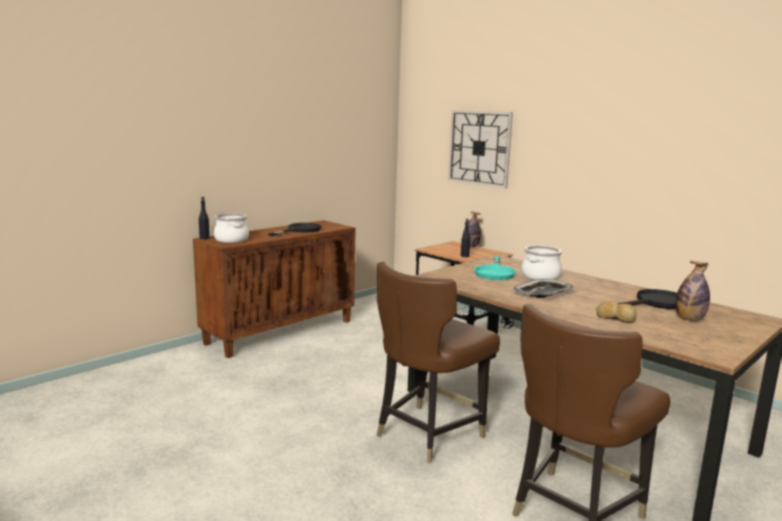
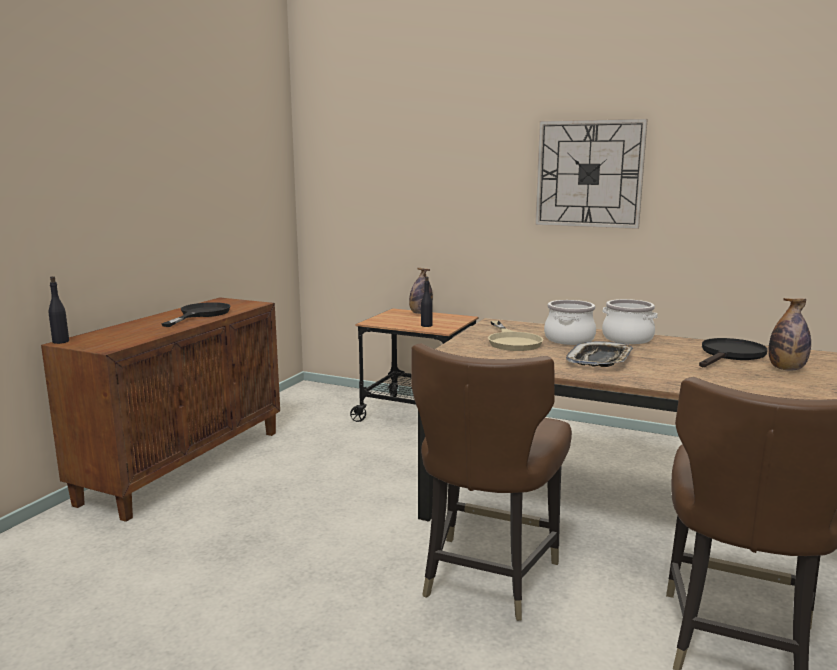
camera: 20 degrees left, 0 degrees up
cooking pot [214,213,249,243] -> cooking pot moved to [602,299,658,344]
wall clock [448,110,513,189] -> wall clock moved to [535,119,648,229]
turquoise frying pan [474,256,516,280] -> beige frying pan [488,321,544,351]
bread [596,301,637,323] -> none

